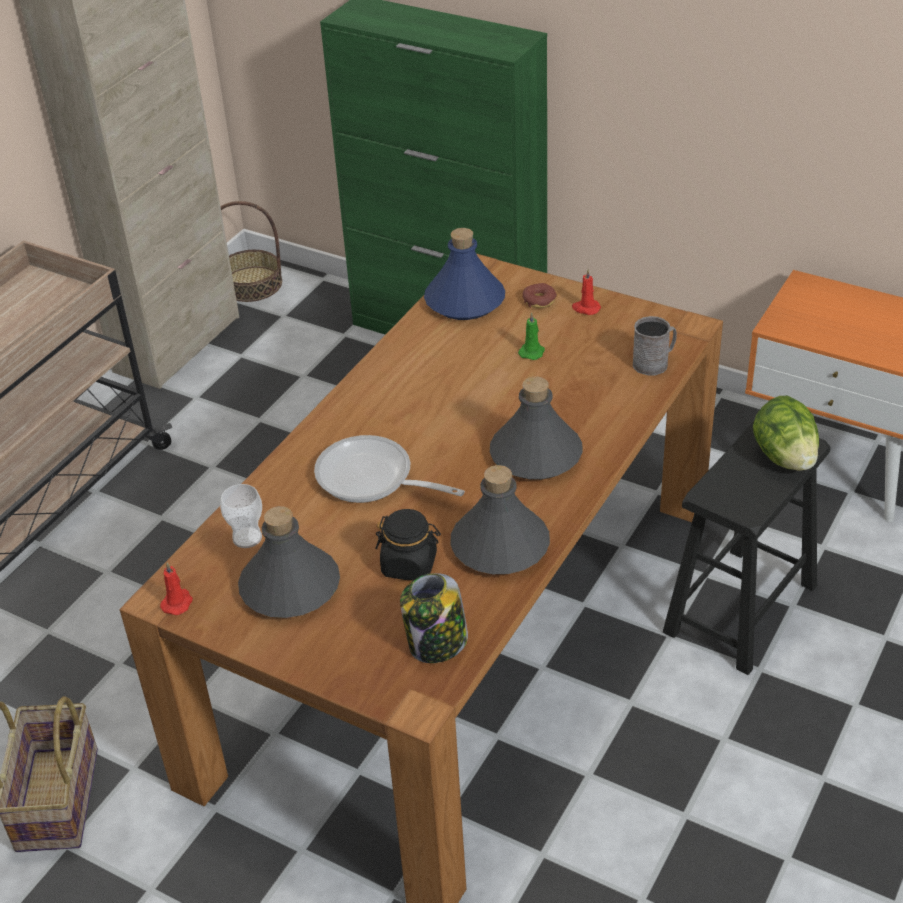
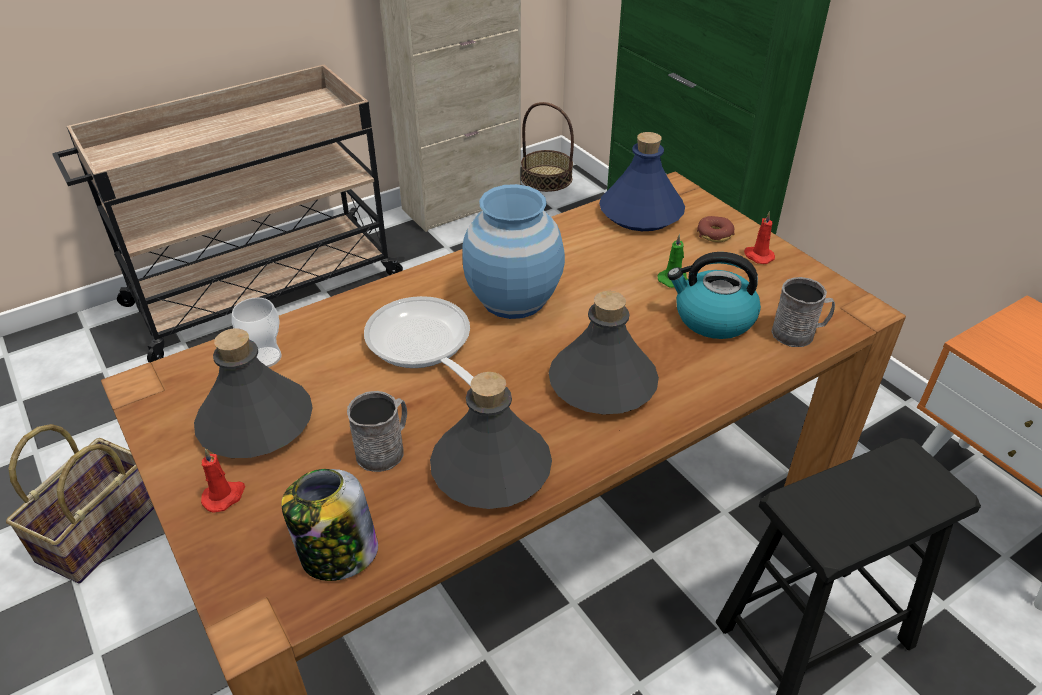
camera: 25 degrees right, 0 degrees up
red candle [160,562,193,615] -> red candle moved to [201,448,245,513]
black jar [375,509,441,580] -> grey mug [347,391,407,472]
lettuce [753,396,819,471] -> none
none -> blue vase [462,184,565,319]
none -> kettle [667,252,761,339]

